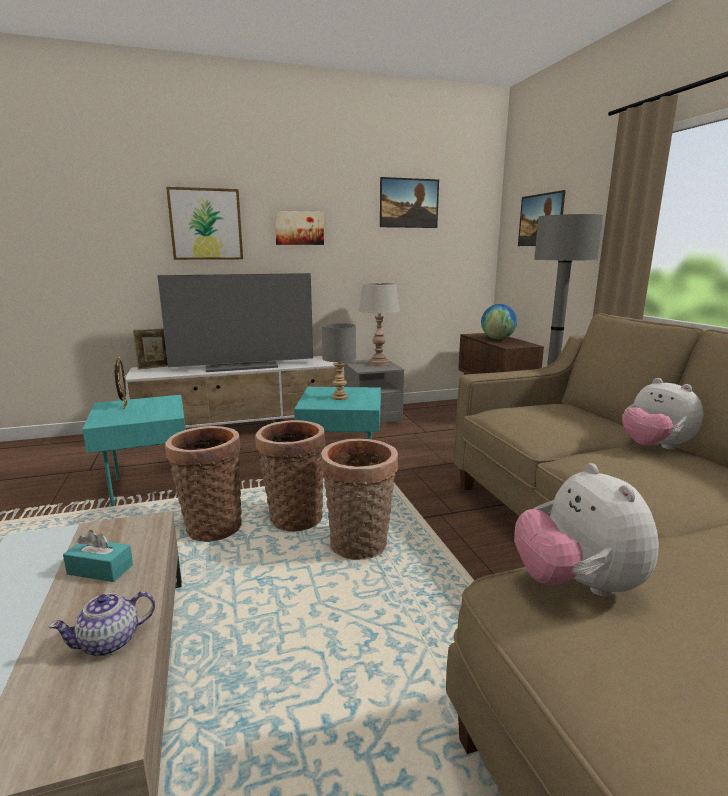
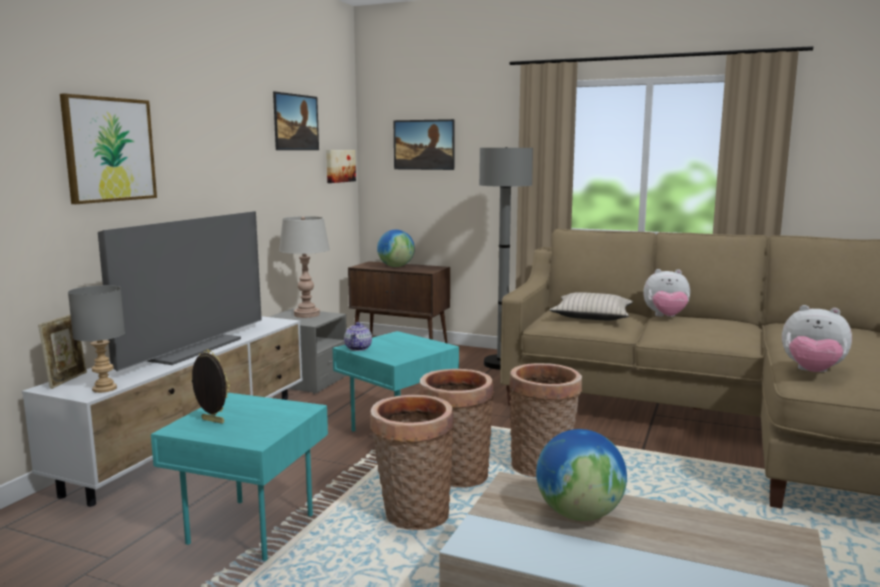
camera: 50 degrees left, 5 degrees down
teapot [49,591,155,656] -> teapot moved to [344,322,372,351]
turquoise tissue box [63,530,133,582] -> globe [536,429,627,521]
picture [274,211,324,245] -> picture moved to [326,150,356,183]
grey table lamp [322,323,356,400] -> grey table lamp moved to [68,285,125,393]
none -> beige pillow [549,292,633,320]

